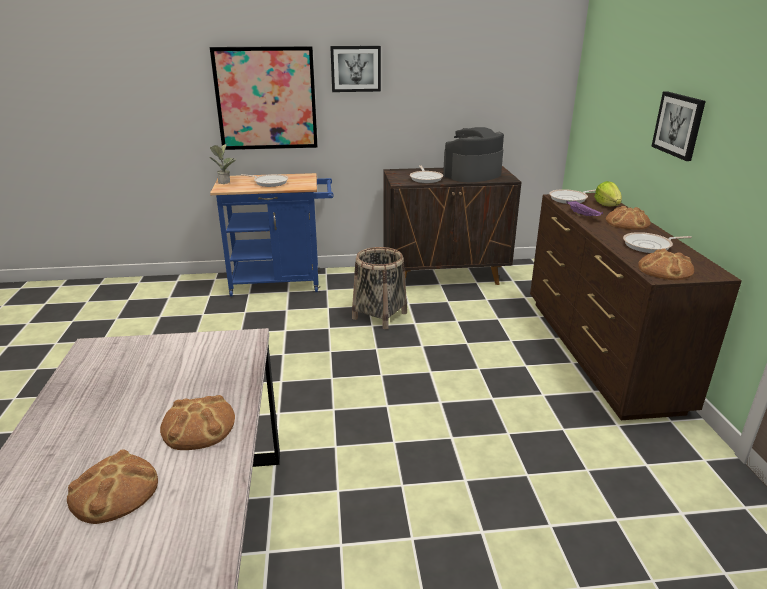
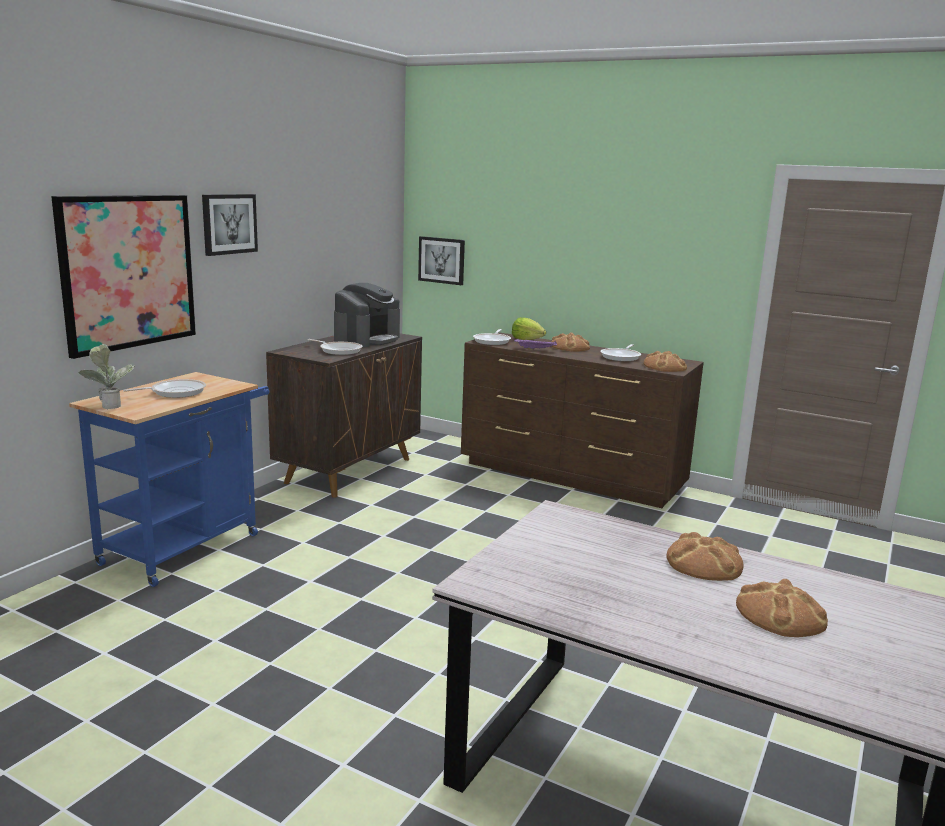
camera: 55 degrees left, 10 degrees down
basket [352,247,407,329] -> none
coffee machine [443,127,504,182] -> coffee machine turned 150 degrees counterclockwise [334,283,400,347]
picture [651,91,706,161] -> picture moved to [418,236,465,285]

